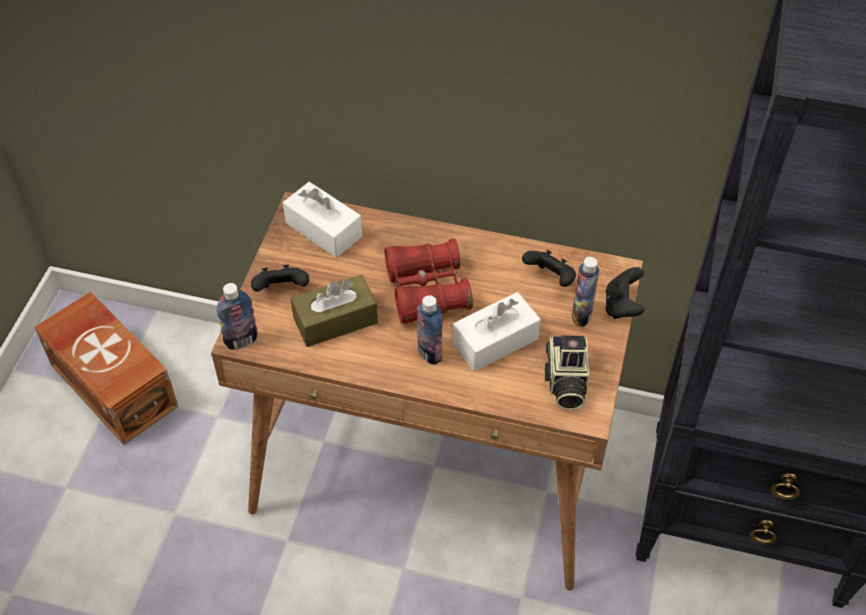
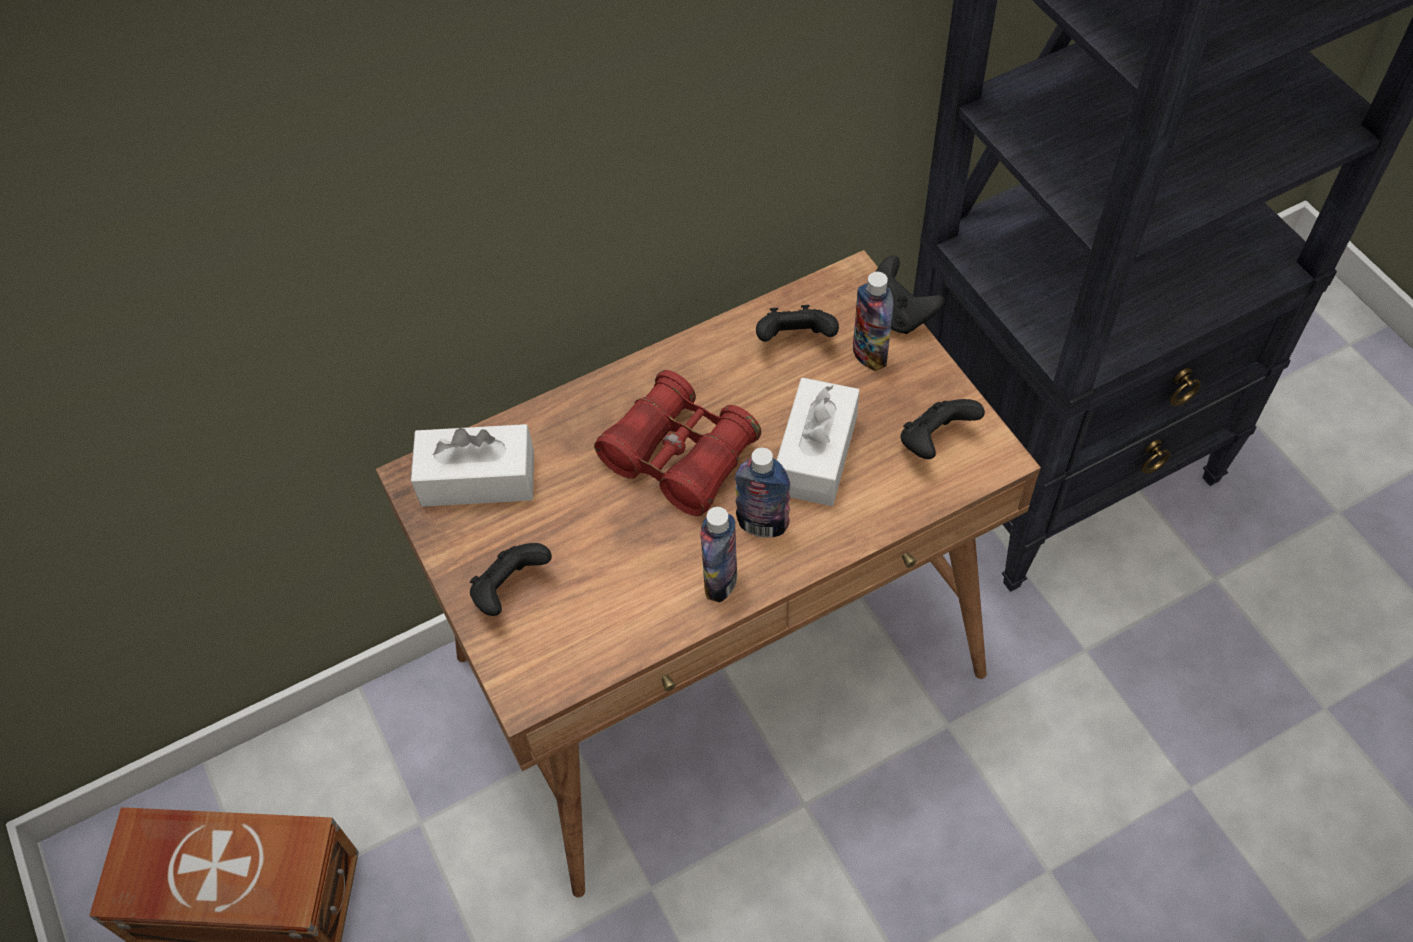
camera: 40 degrees left, 5 degrees up
bottle [217,283,258,349] -> bottle moved to [700,507,737,602]
brown tissue box [290,274,378,347] -> none
camera [545,335,589,410] -> black game controller [901,399,985,459]

